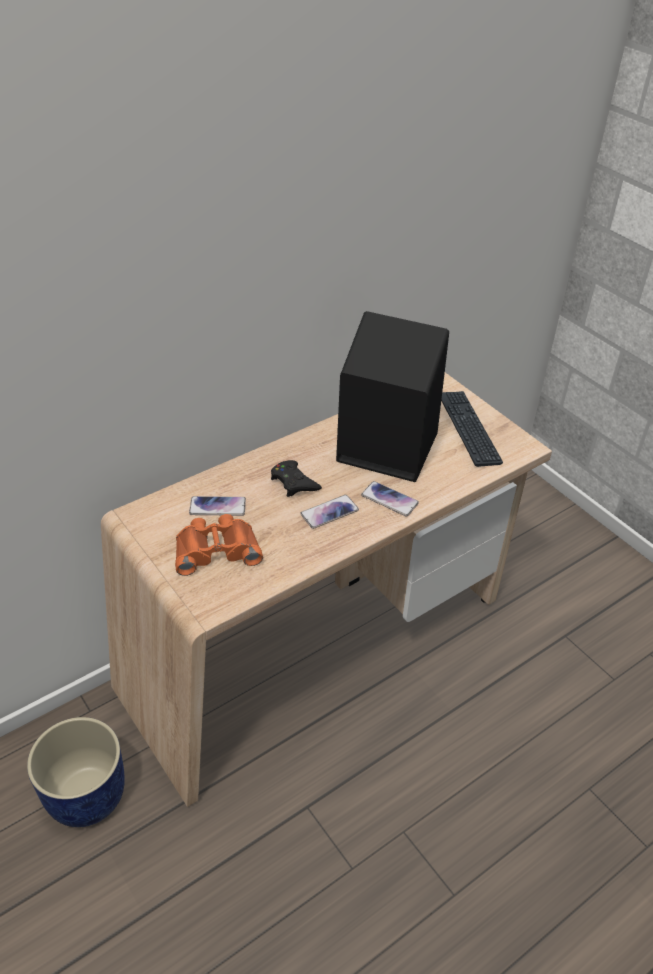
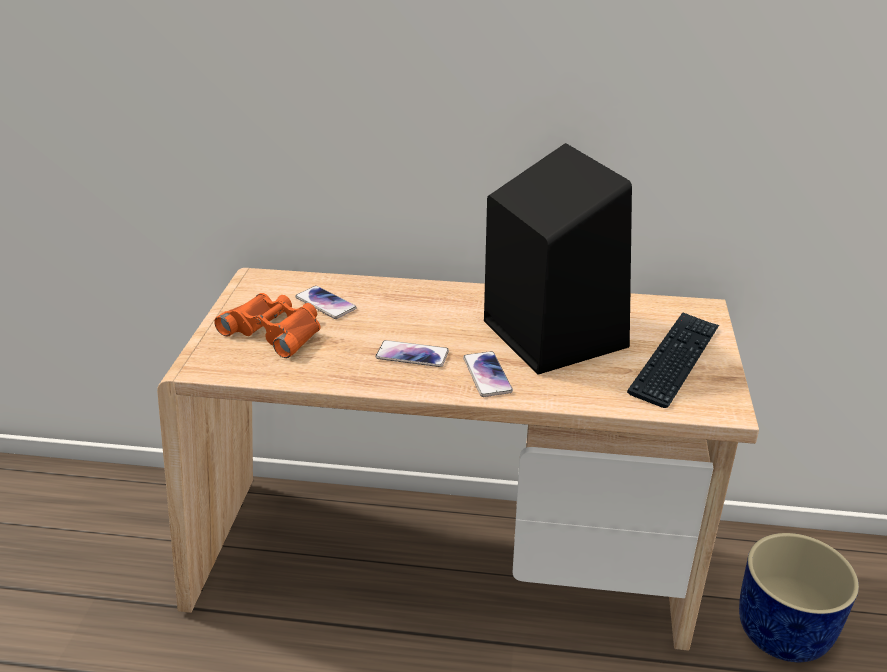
camera: 45 degrees right, 10 degrees down
blue planter [27,717,125,827] -> blue planter moved to [739,533,859,662]
black game controller [271,460,322,497] -> none

